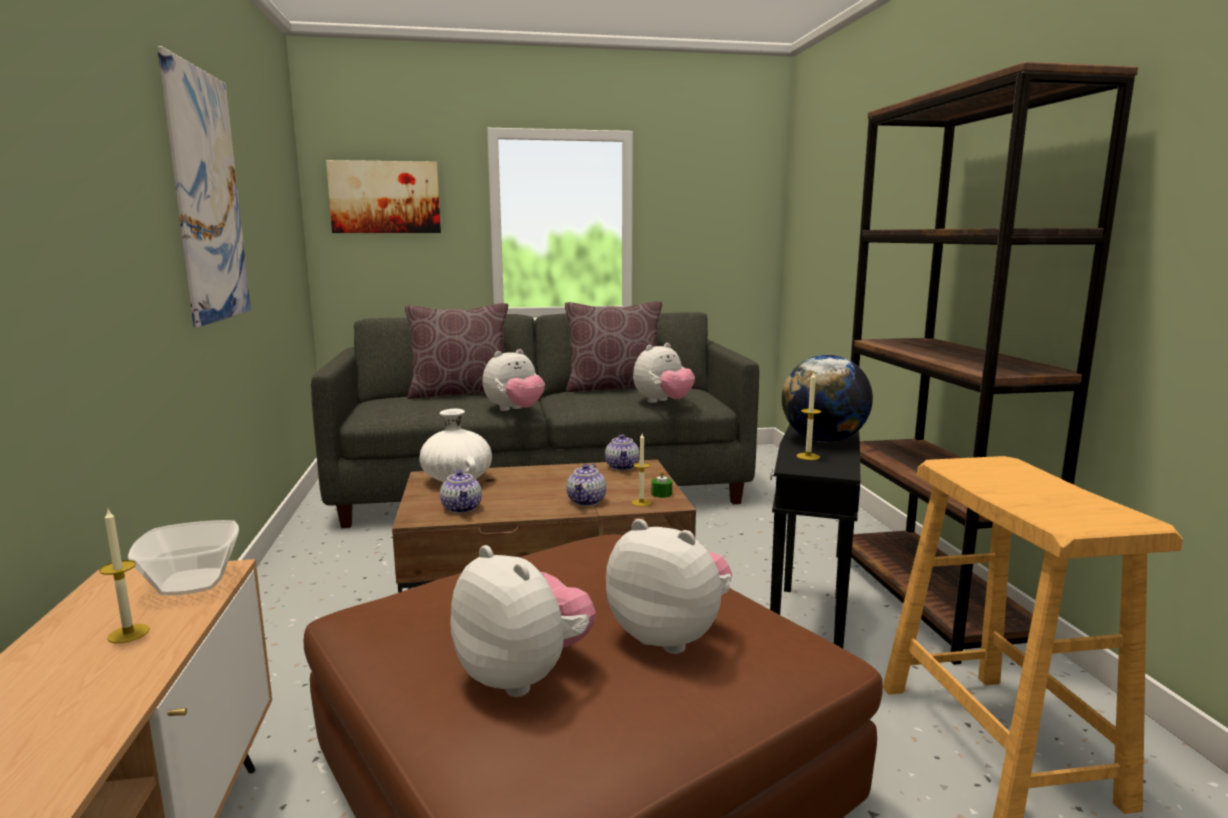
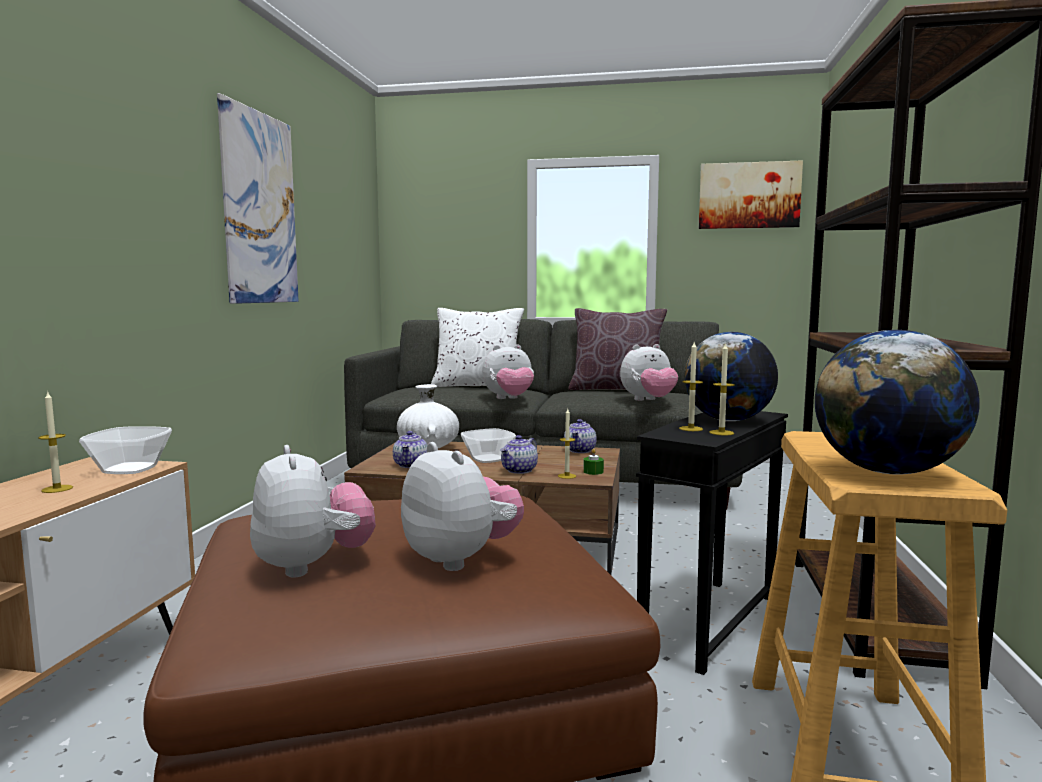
camera: 20 degrees right, 5 degrees down
picture [326,160,441,233] -> picture moved to [699,160,803,229]
brown pillow [405,303,508,399] -> white pillow [431,308,524,387]
none -> bowl [461,428,516,463]
none -> candle [709,343,735,436]
none -> globe [815,330,980,475]

